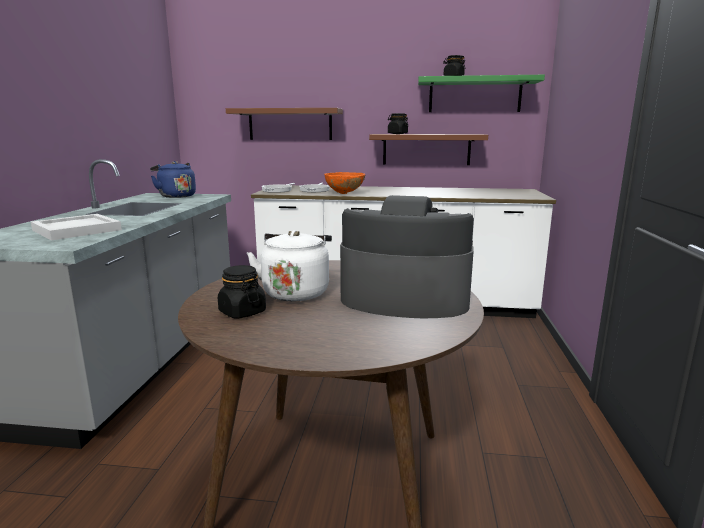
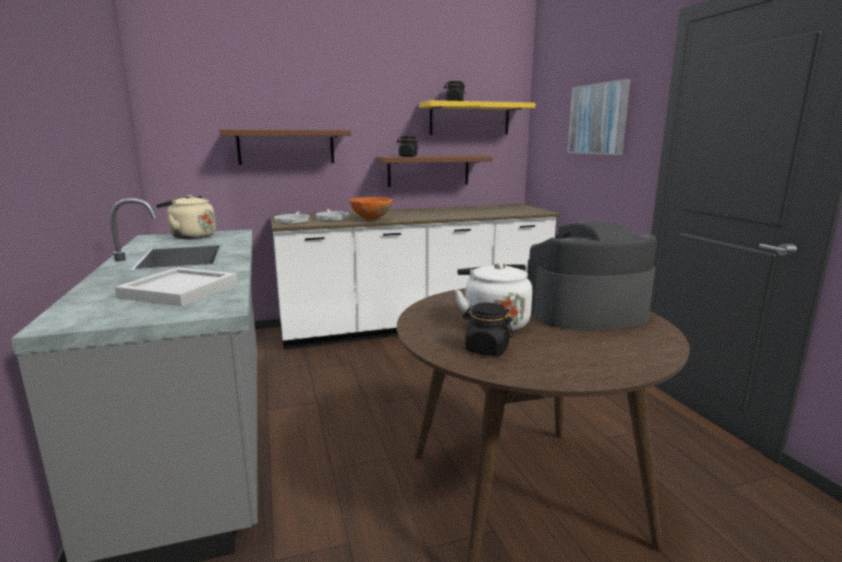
camera: 25 degrees left, 0 degrees up
blue kettle [150,161,196,198] -> beige kettle [156,195,216,239]
green shelf [418,75,545,112] -> yellow shelf [419,100,536,135]
none -> picture [567,79,631,155]

